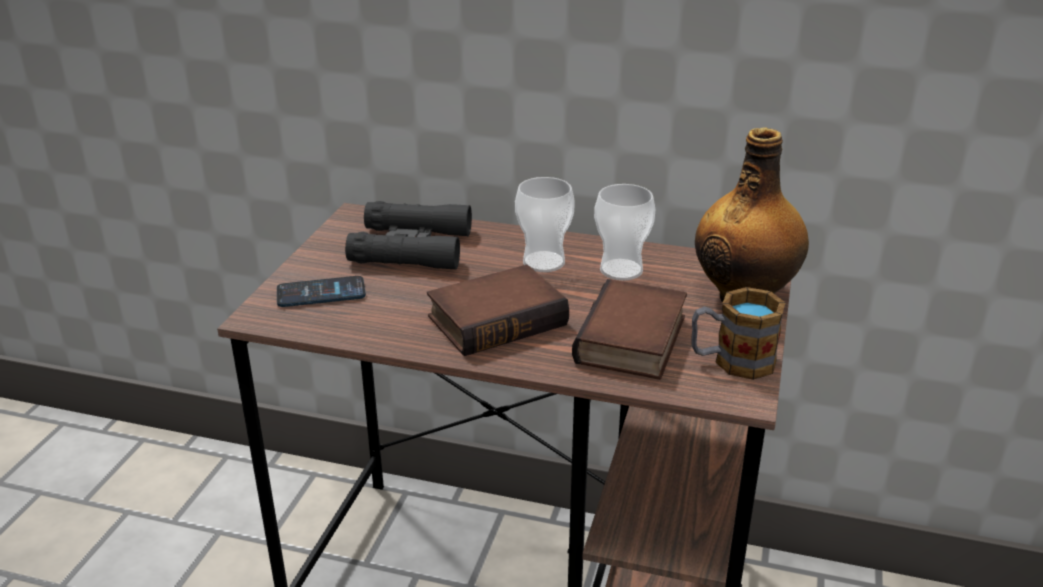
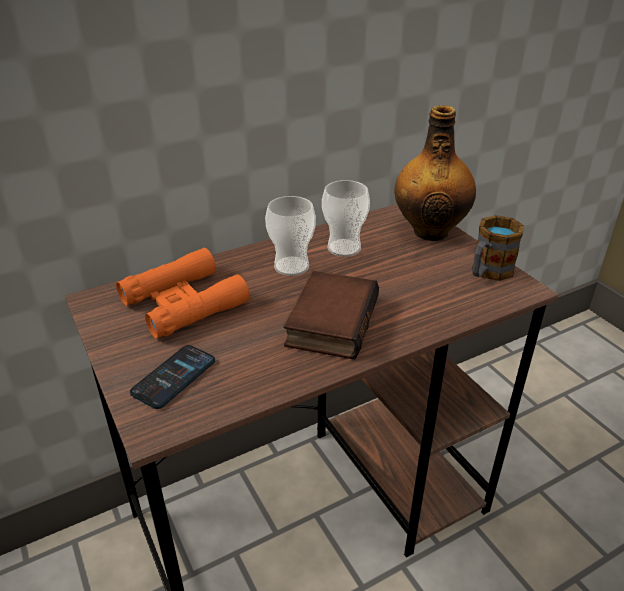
camera: 45 degrees left, 5 degrees up
black binoculars [345,201,472,270] -> orange binoculars [116,248,250,339]
book [572,279,687,380] -> none

